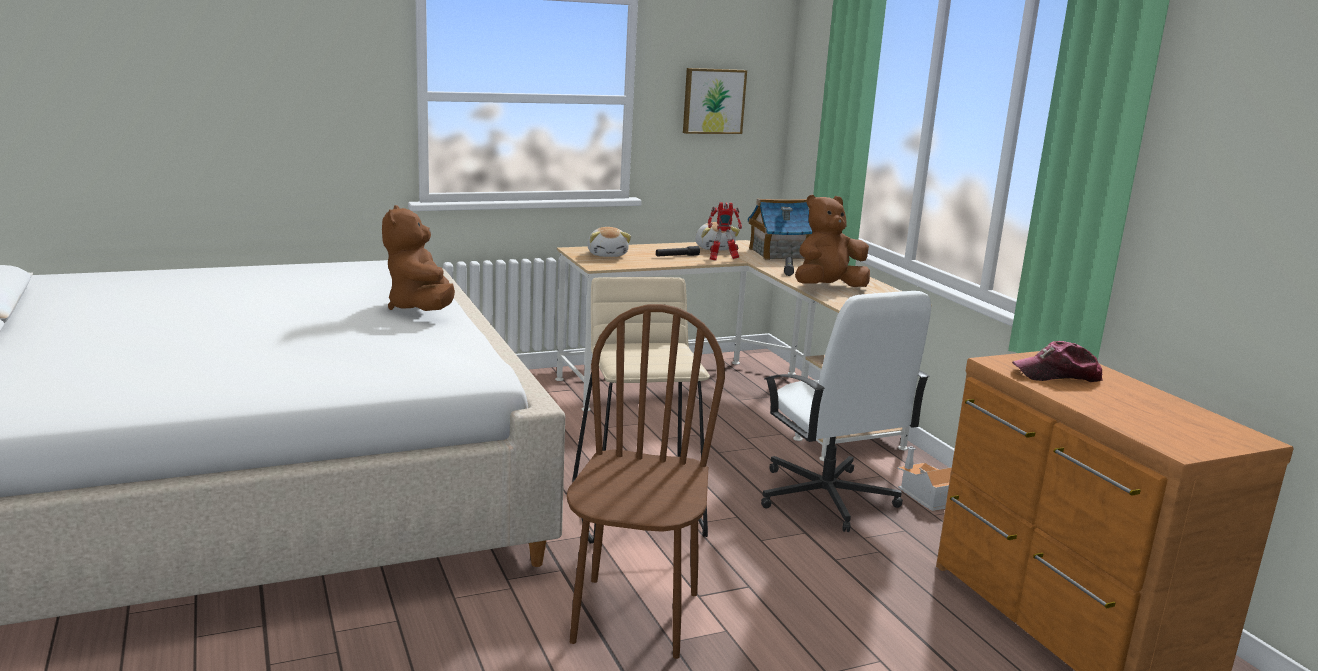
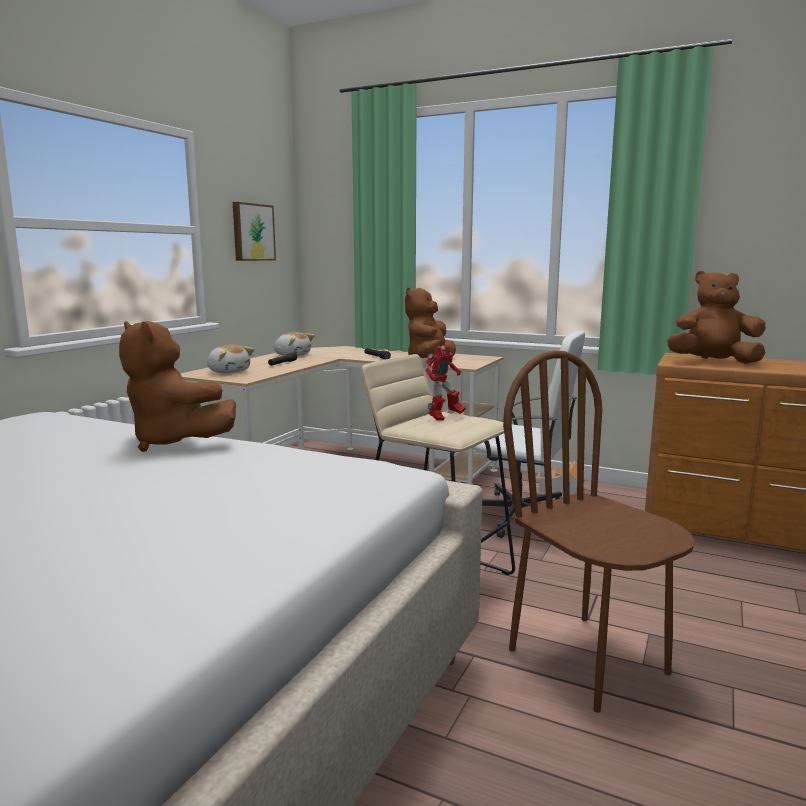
camera: 40 degrees left, 5 degrees down
toy robot [708,202,742,261] -> toy robot moved to [424,345,465,421]
toy house [748,199,812,260] -> none
cap [1012,341,1103,382] -> brown plush toy [667,271,766,364]

